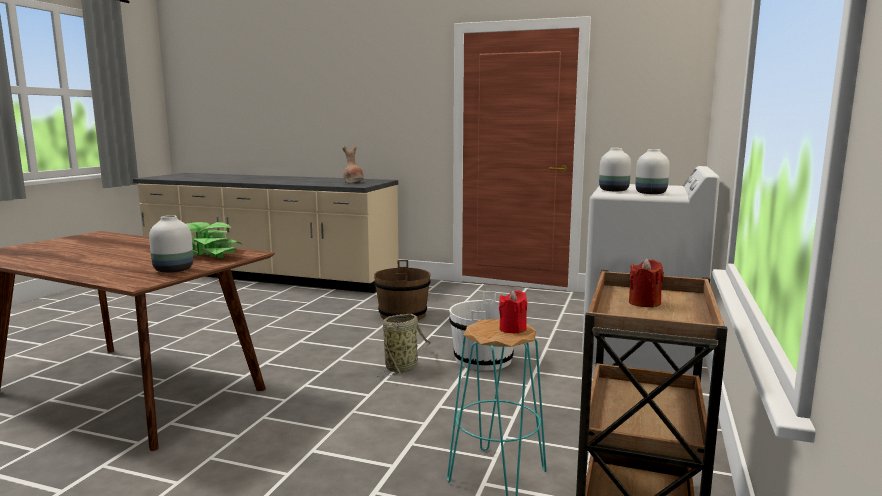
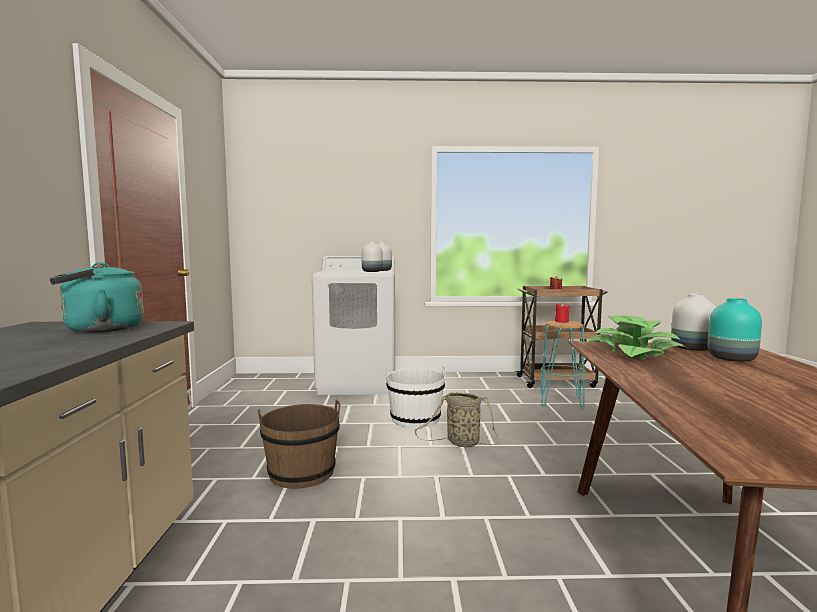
camera: 110 degrees left, 5 degrees down
brown vase [342,146,364,183] -> turquoise kettle [49,262,144,333]
none -> turquoise vase [708,298,762,362]

